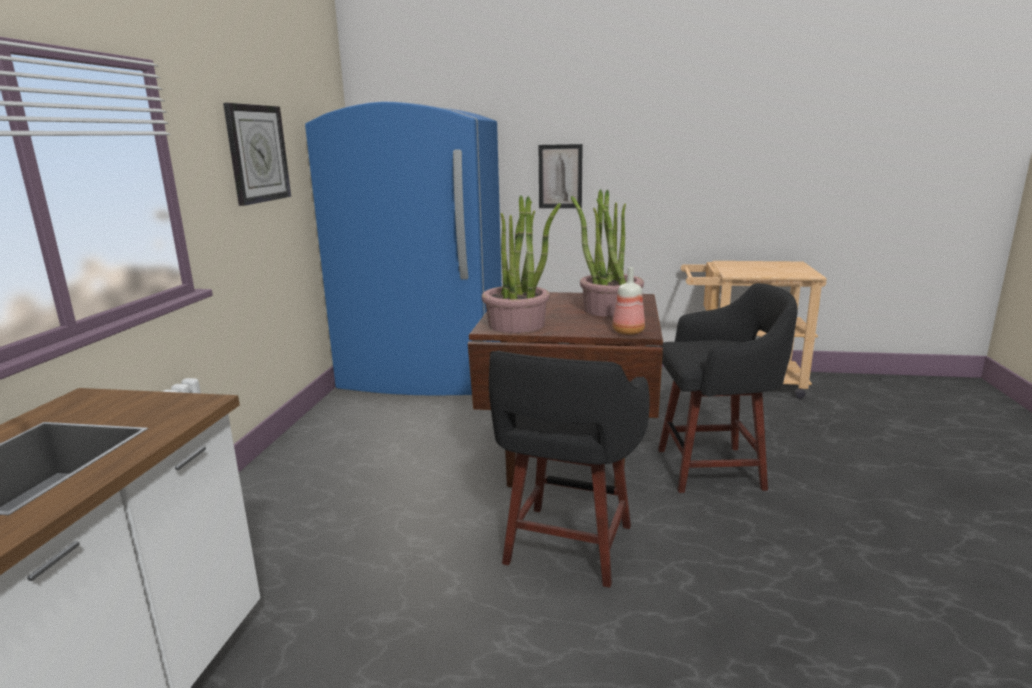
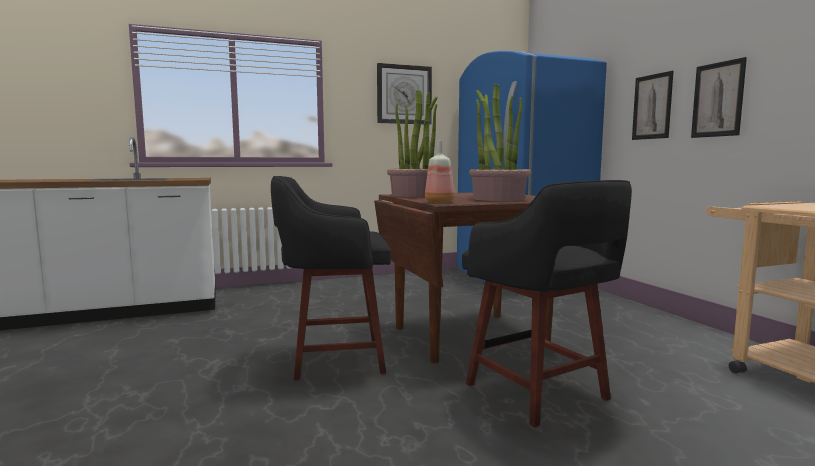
camera: 60 degrees right, 10 degrees down
none -> picture [691,57,747,138]

